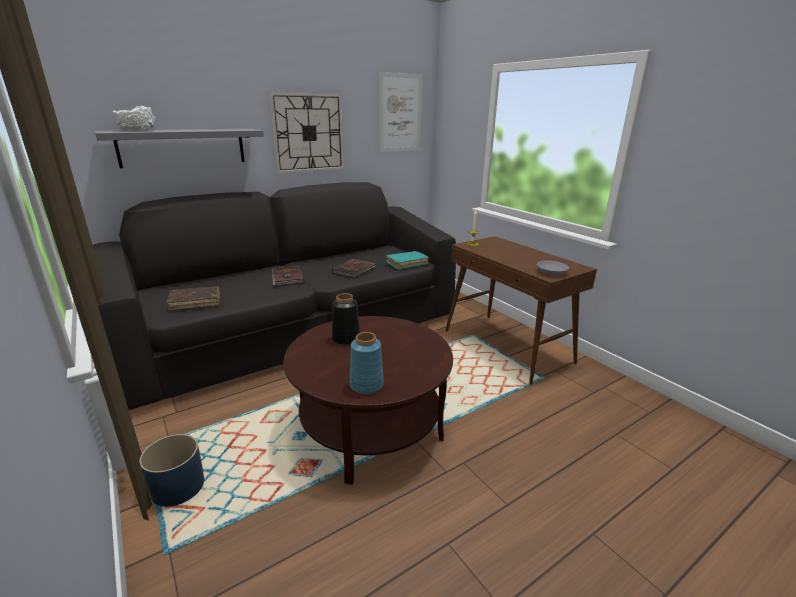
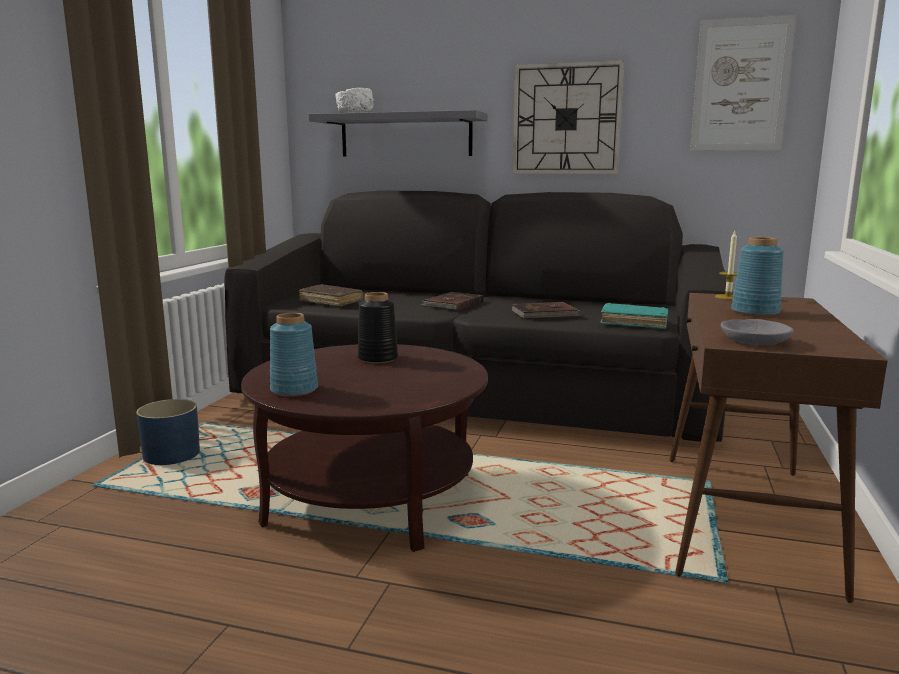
camera: 50 degrees right, 10 degrees down
none -> blue vase [731,237,784,316]

